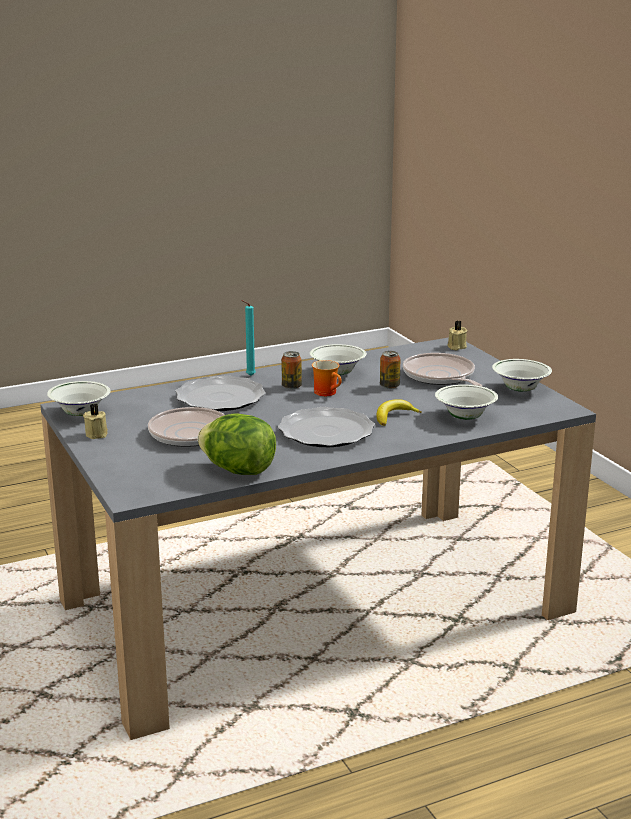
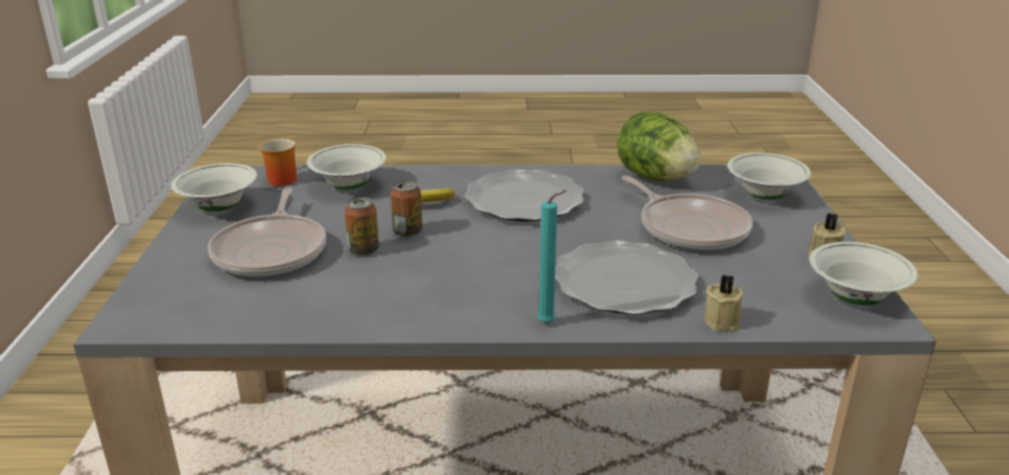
camera: 155 degrees left, 5 degrees up
can [281,351,302,389] -> can moved to [391,180,422,237]
white bowl [310,344,367,375] -> white bowl moved to [728,153,811,200]
mug [312,360,342,396] -> mug moved to [259,139,297,186]
beige candle [448,321,468,350] -> beige candle moved to [705,275,743,332]

